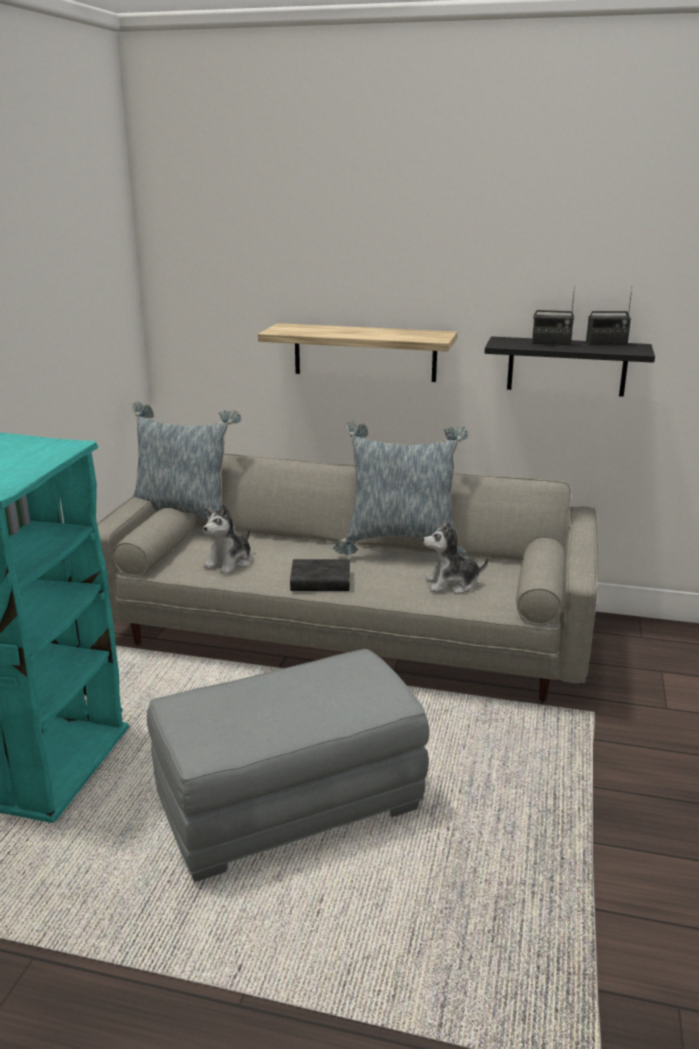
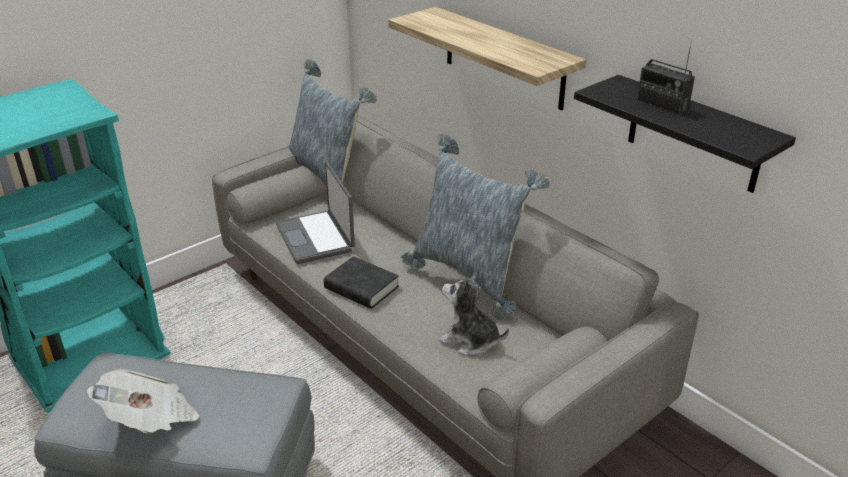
camera: 35 degrees right, 10 degrees up
plush toy [203,504,251,574] -> laptop [276,162,355,264]
radio [586,289,632,346] -> none
none -> newspaper [87,369,199,434]

